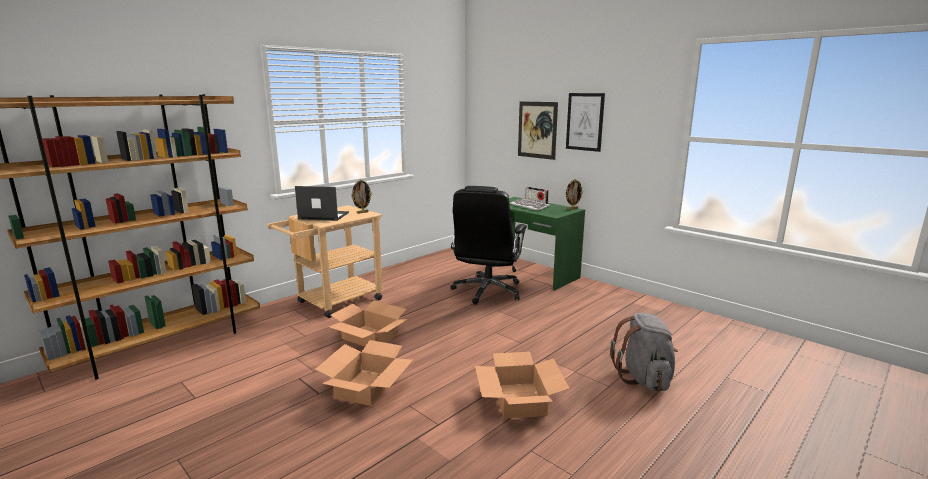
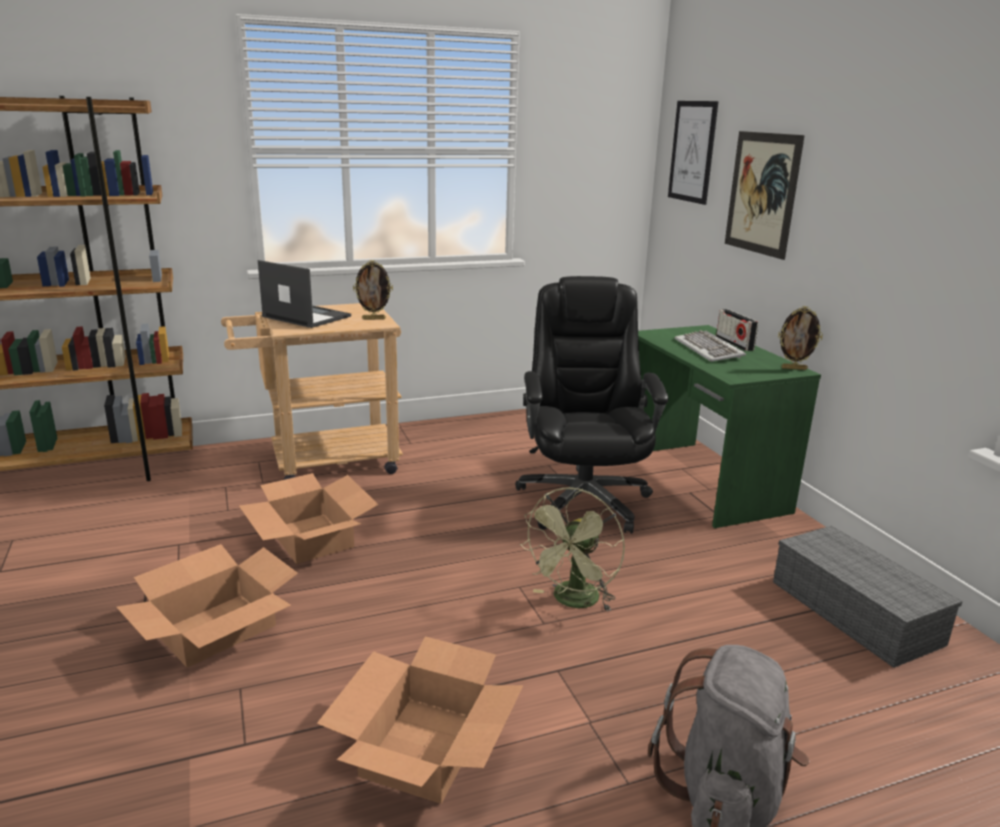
camera: 25 degrees right, 5 degrees up
black office chair [451,186,527,305] -> black office chair turned 135 degrees clockwise [515,276,669,534]
picture [566,93,605,152] -> picture moved to [668,101,719,205]
none -> green fan [520,487,625,611]
none -> grey storage box [773,526,962,668]

